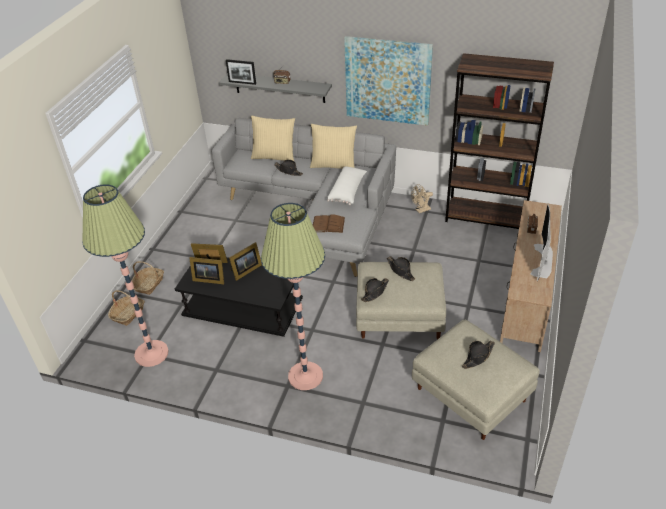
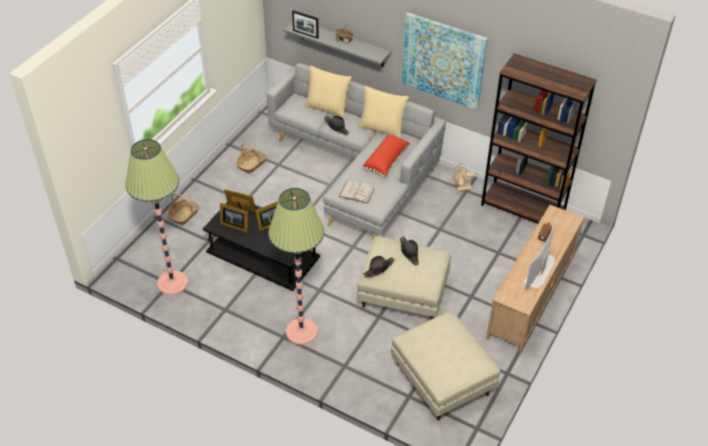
camera: 10 degrees right, 5 degrees up
basket [108,290,145,326] -> basket moved to [235,143,267,174]
brown book [313,214,345,233] -> white book [339,181,375,204]
white pillow [327,166,367,205] -> red pillow [362,134,410,177]
black hat [462,340,495,369] -> none

